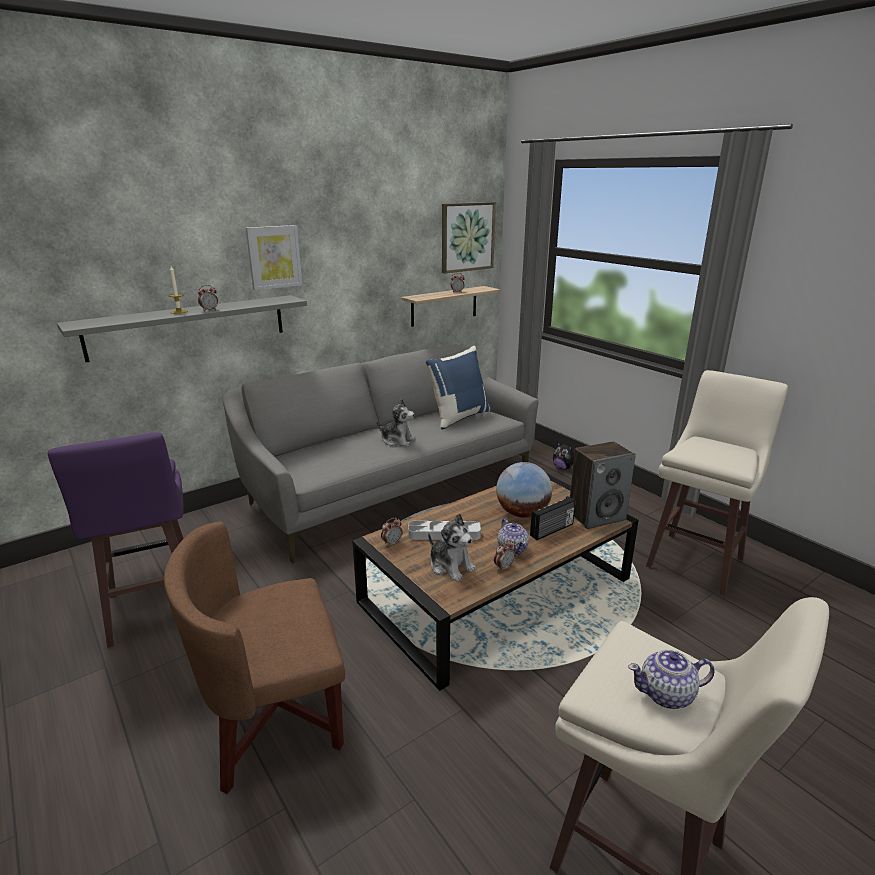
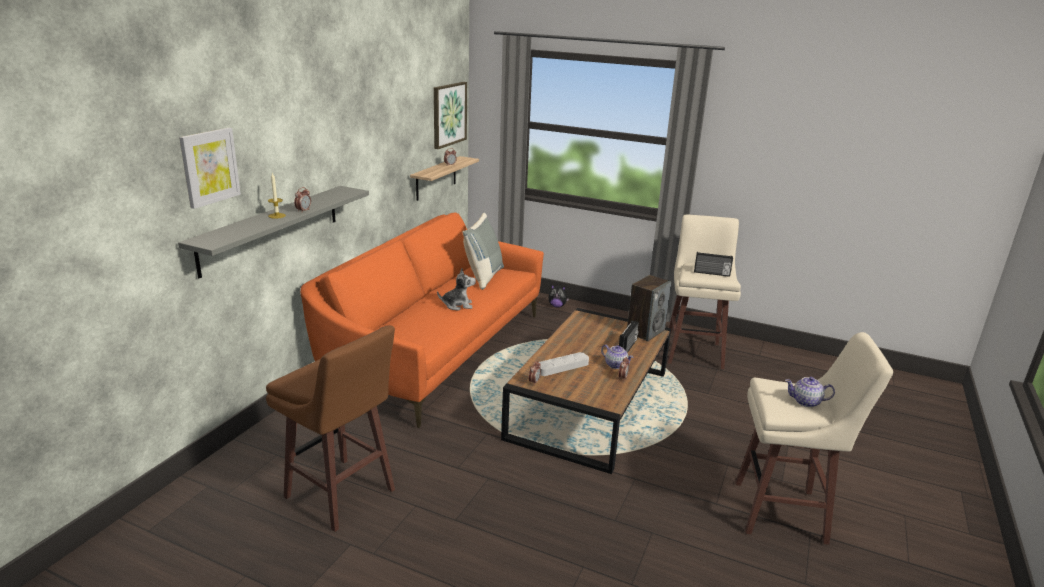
camera: 30 degrees left, 0 degrees up
purple stool [48,433,184,648] -> brown stool [266,325,395,532]
brown armchair [164,522,345,794] -> none
grey sofa [223,344,538,564] -> orange sofa [300,212,544,428]
picture [246,225,302,290] -> picture moved to [179,128,241,209]
blue pillow [425,346,492,430] -> grey pillow [462,213,504,290]
plush toy [428,514,476,581] -> none
globe [496,462,552,518] -> none
teapot [628,649,715,709] -> teapot turned 45 degrees clockwise [785,377,835,407]
none -> radio [694,252,733,277]

